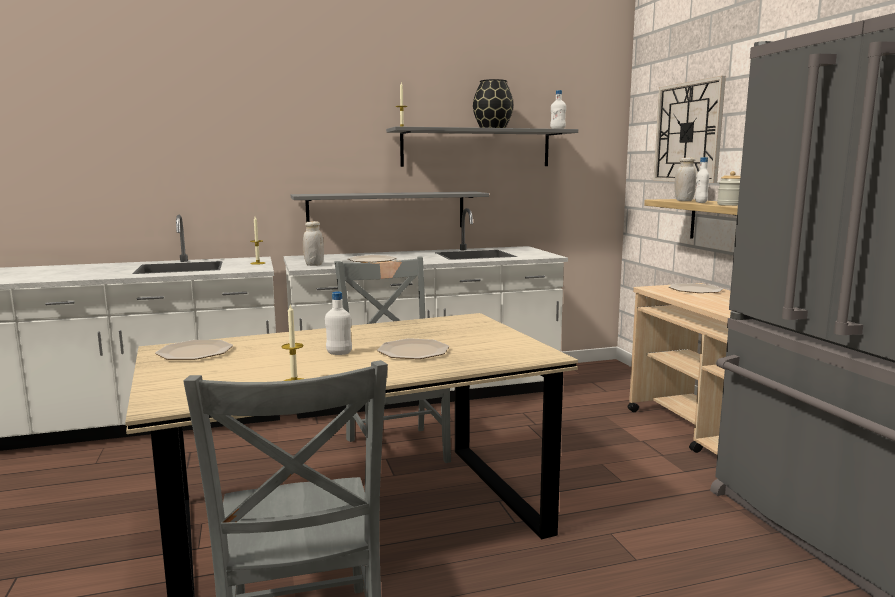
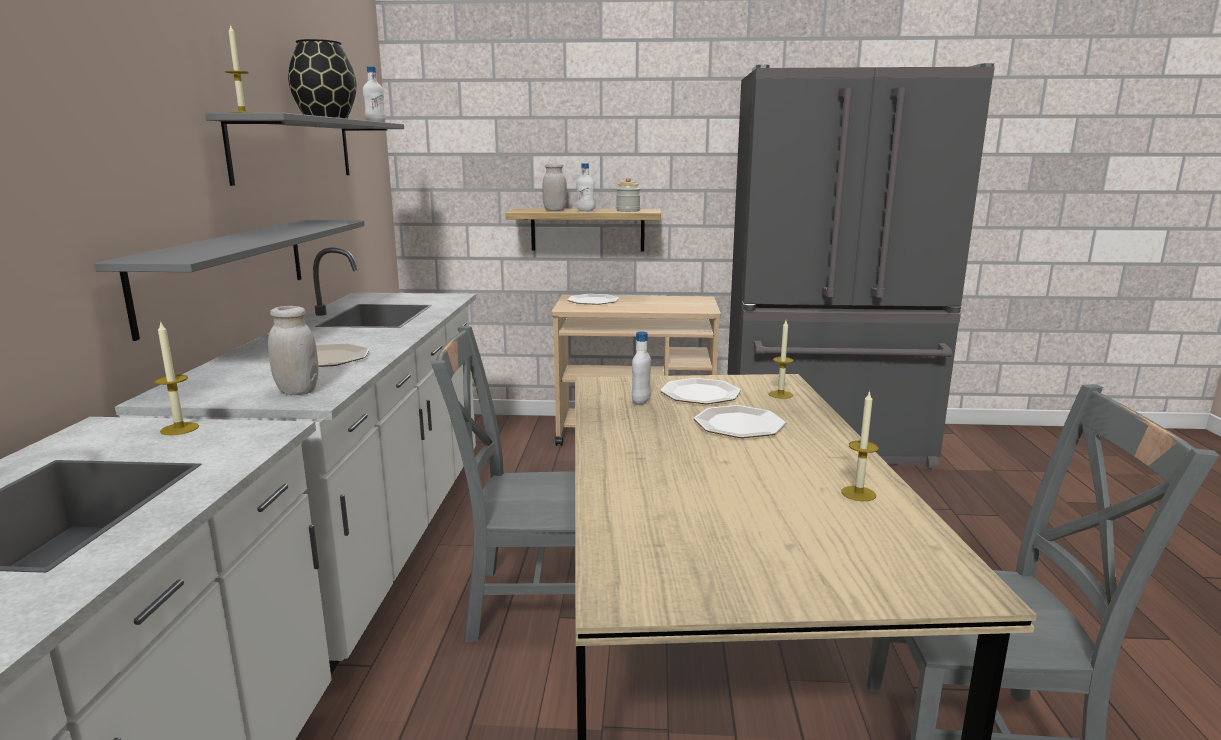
camera: 70 degrees left, 5 degrees up
plate [155,340,233,360] -> plate moved to [660,378,741,404]
white bottle [325,291,352,355] -> white bottle moved to [632,331,651,405]
wall clock [653,76,726,183] -> none
none -> candle [769,320,794,399]

